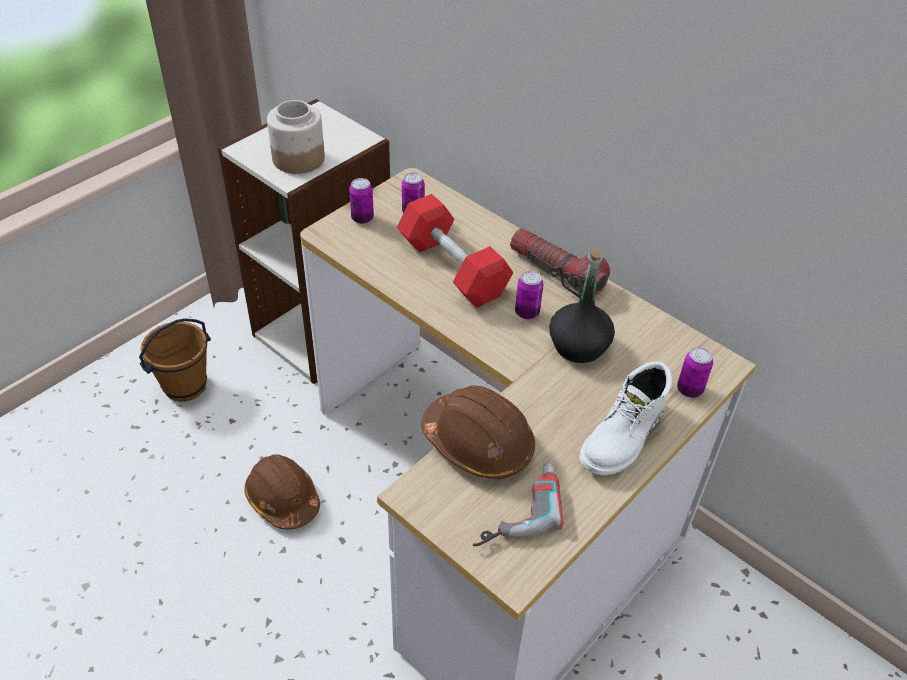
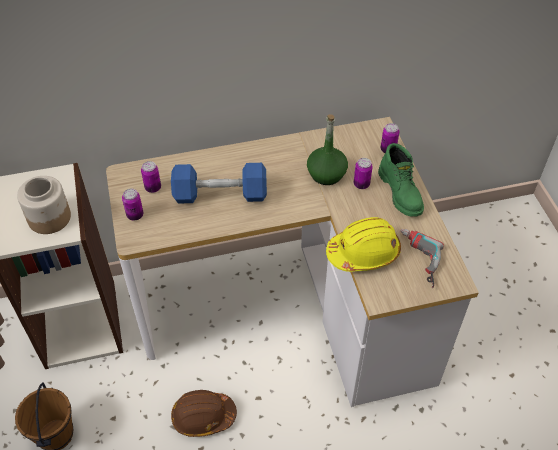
camera: 55 degrees left, 5 degrees up
red dumbbell [397,194,514,308] -> blue dumbbell [171,163,267,204]
brown hard hat [421,386,535,479] -> yellow hard hat [326,217,401,272]
flashlight [510,228,610,299] -> none
can [515,271,543,319] -> can moved to [354,158,373,189]
black bottle [549,249,615,363] -> green bottle [307,114,348,185]
white boot [579,361,672,475] -> green boot [378,143,424,217]

